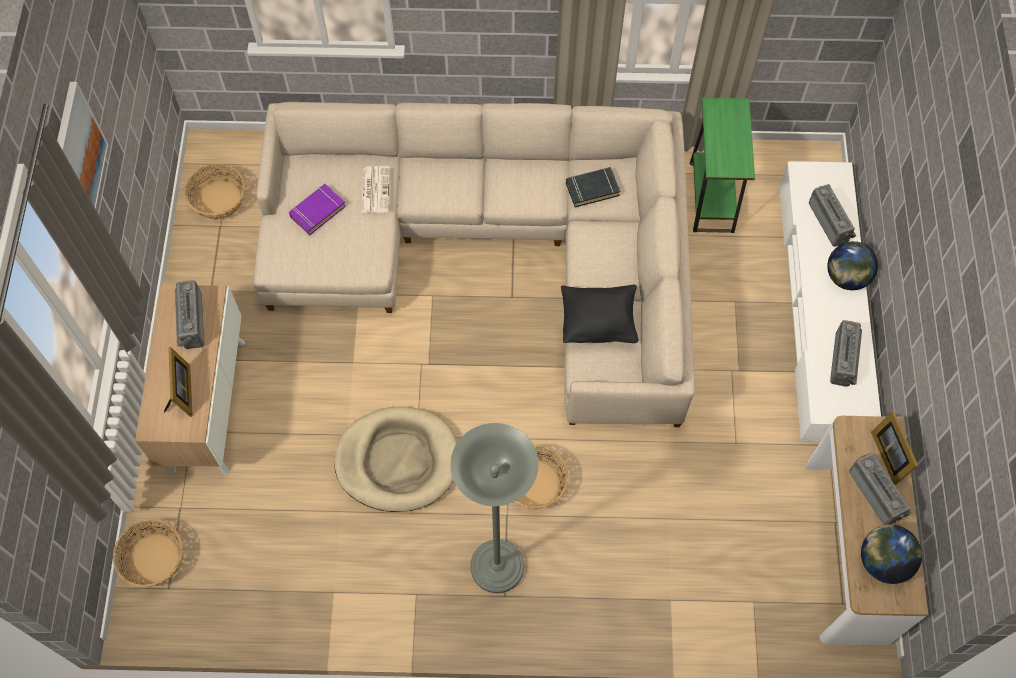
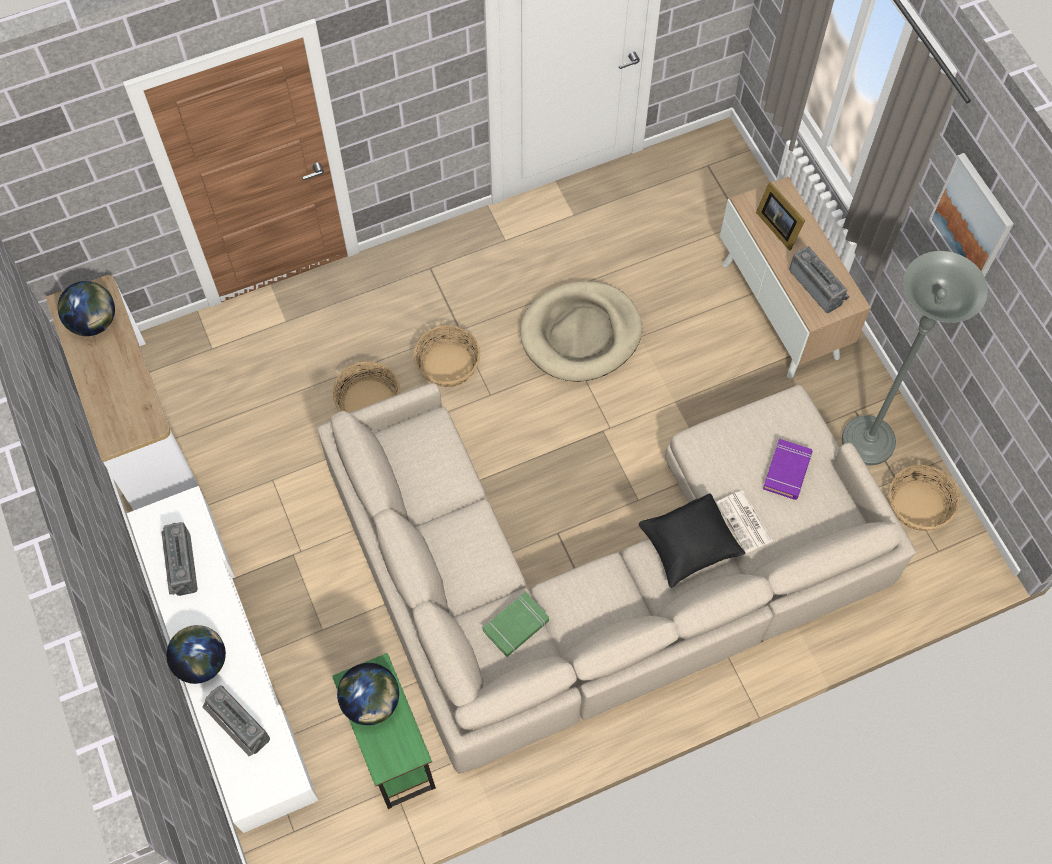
camera: 155 degrees right, 0 degrees up
basket [113,519,183,587] -> basket moved to [333,361,400,413]
grey floor lamp [450,423,539,593] -> grey floor lamp moved to [842,251,988,465]
black pillow [561,285,639,343] -> black pillow moved to [639,493,745,588]
black book [566,167,621,207] -> green book [483,592,549,657]
radio [849,453,911,525] -> none
picture frame [871,411,918,485] -> none
none -> globe [337,663,399,725]

